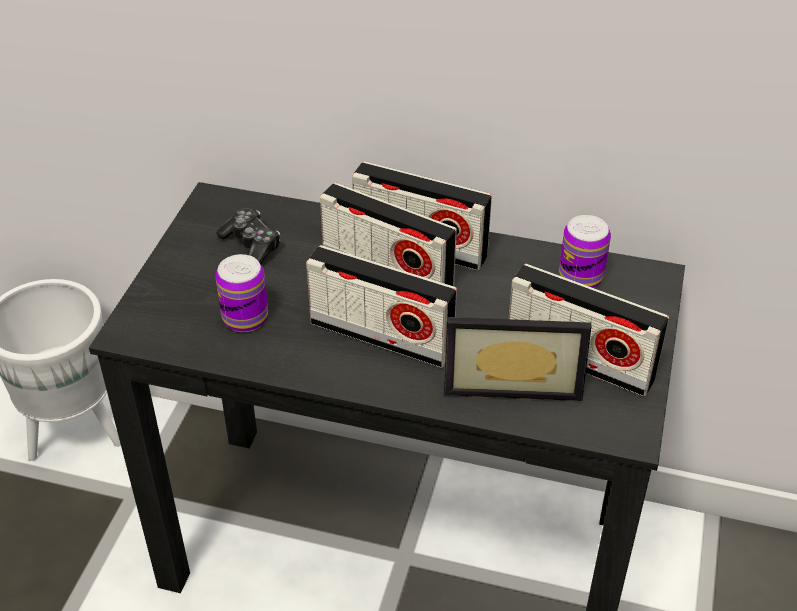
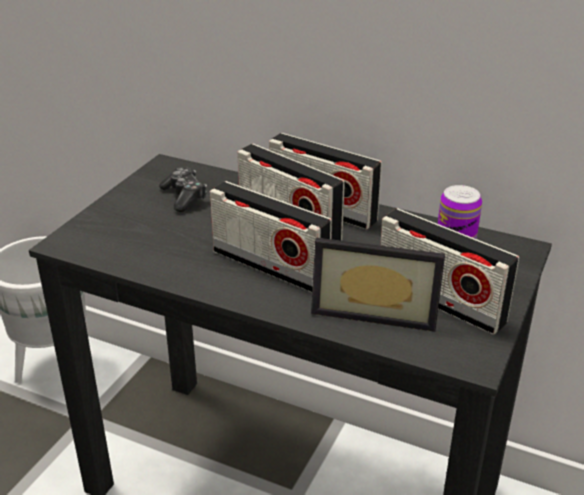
camera: 10 degrees right, 10 degrees down
can [215,254,268,332] -> none

